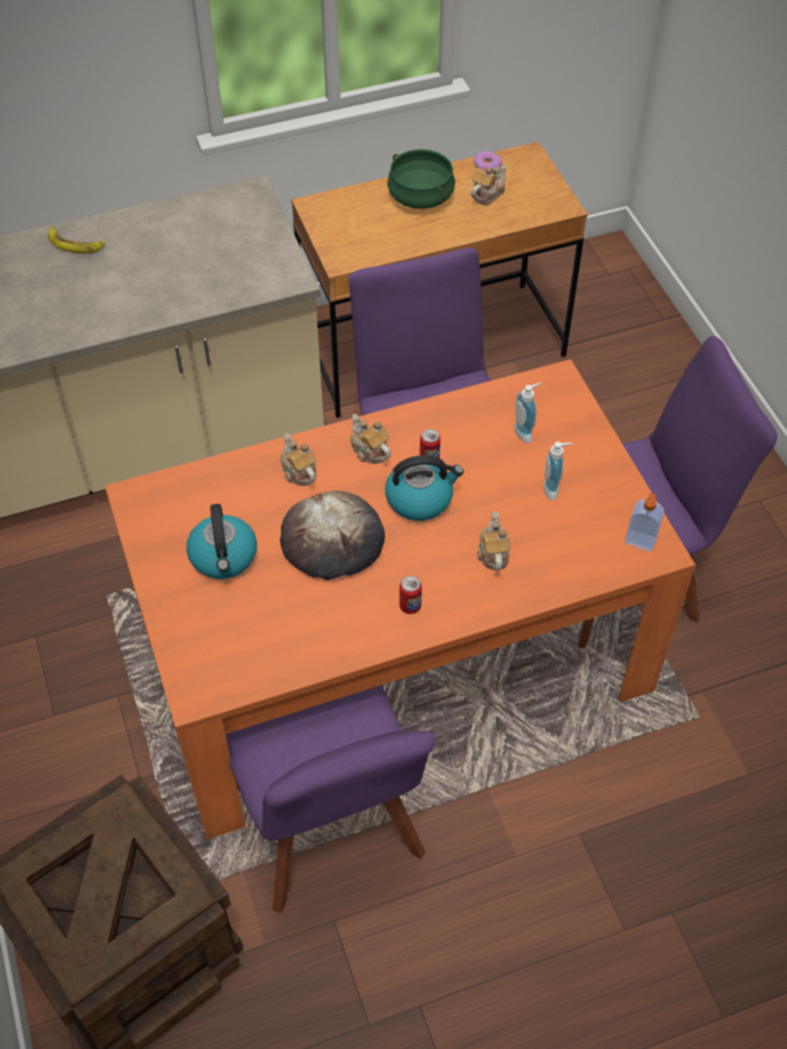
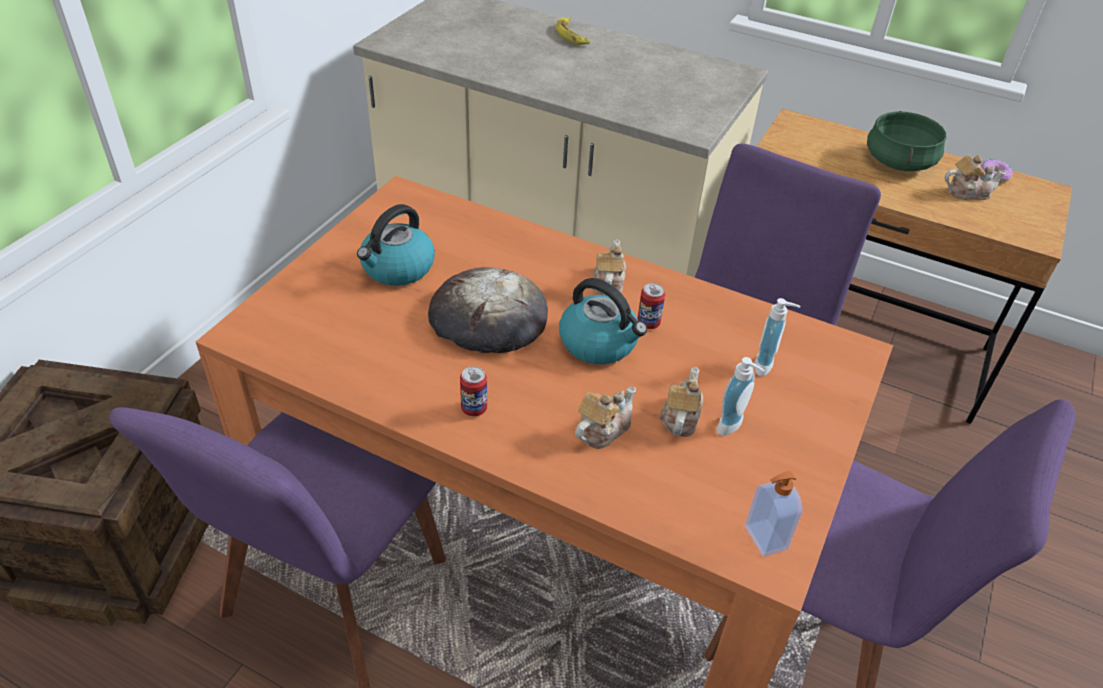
camera: 45 degrees right, 10 degrees down
teapot [280,433,316,486] -> teapot moved to [659,367,704,437]

